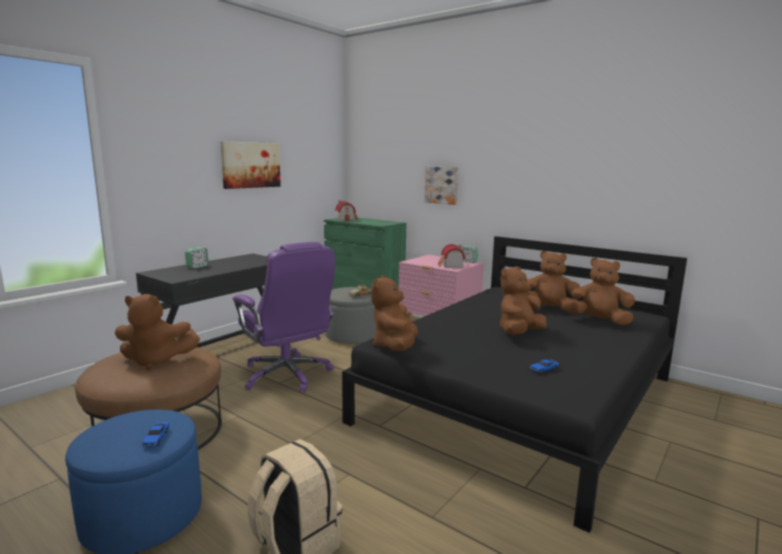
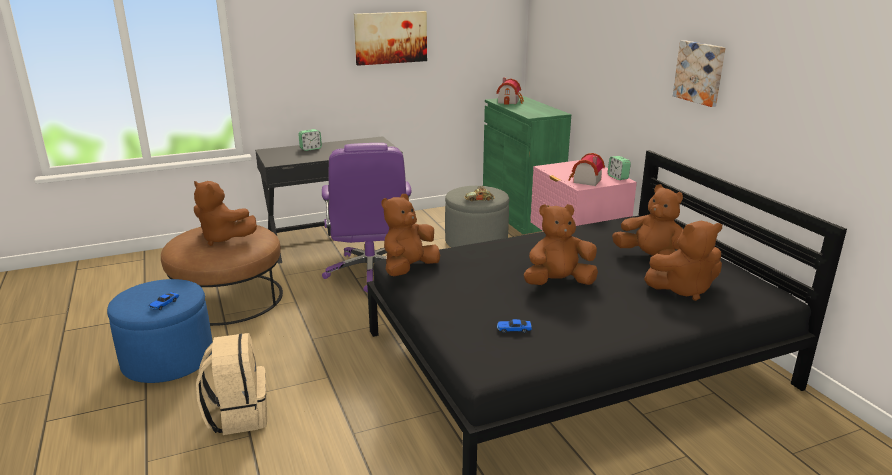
camera: 30 degrees right, 10 degrees up
picture [424,167,458,205] -> picture moved to [673,40,726,107]
brown plush toy [564,258,635,325] -> brown plush toy turned 120 degrees clockwise [644,221,722,301]

